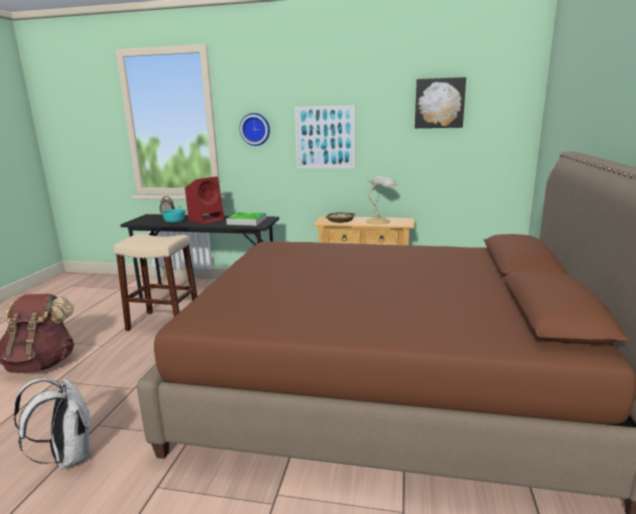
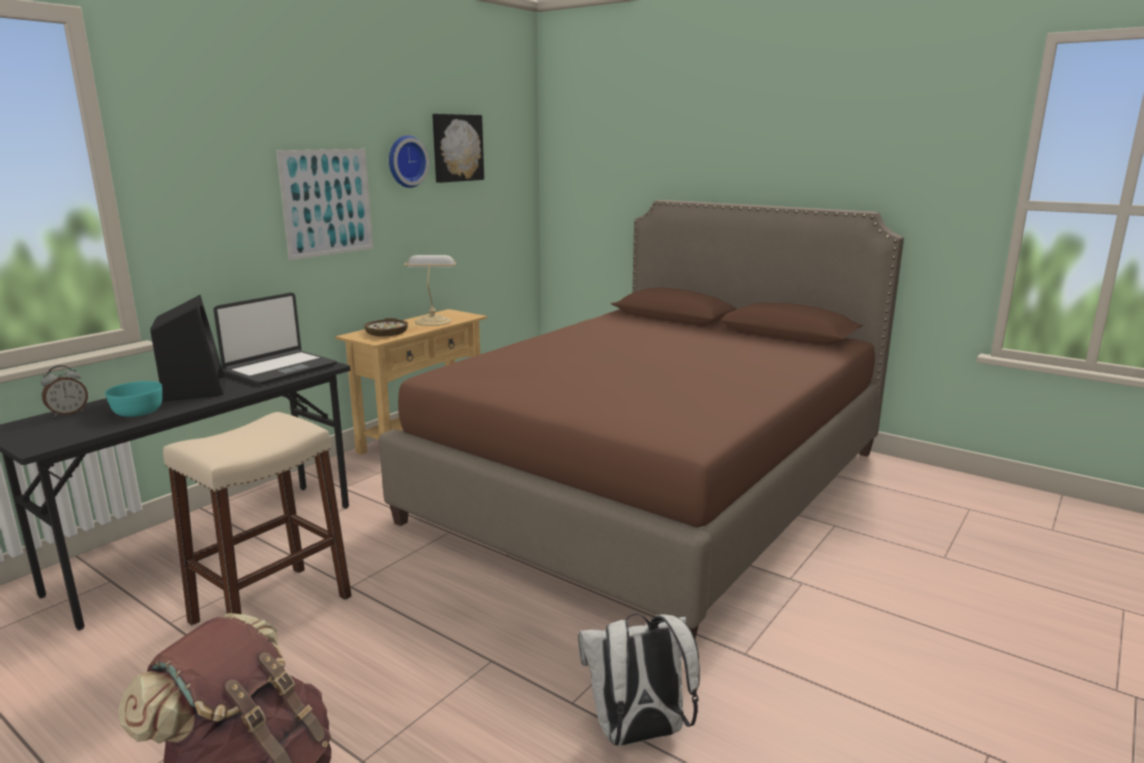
camera: 65 degrees left, 0 degrees up
red speaker [185,177,225,224] -> black speaker [150,295,225,402]
tray [226,212,266,226] -> laptop [213,293,337,385]
wall clock [240,113,270,146] -> wall clock moved to [389,135,429,188]

